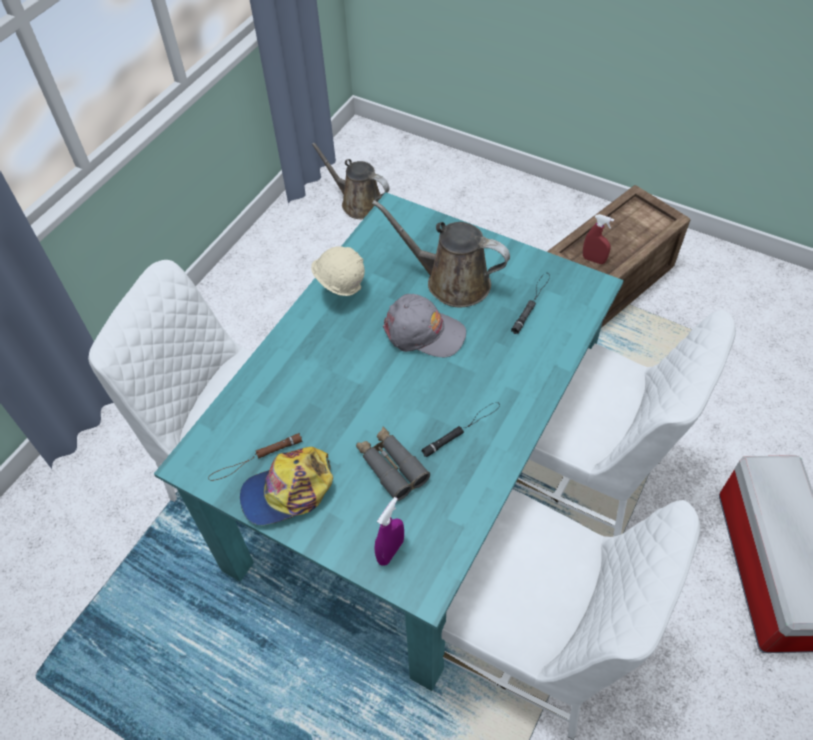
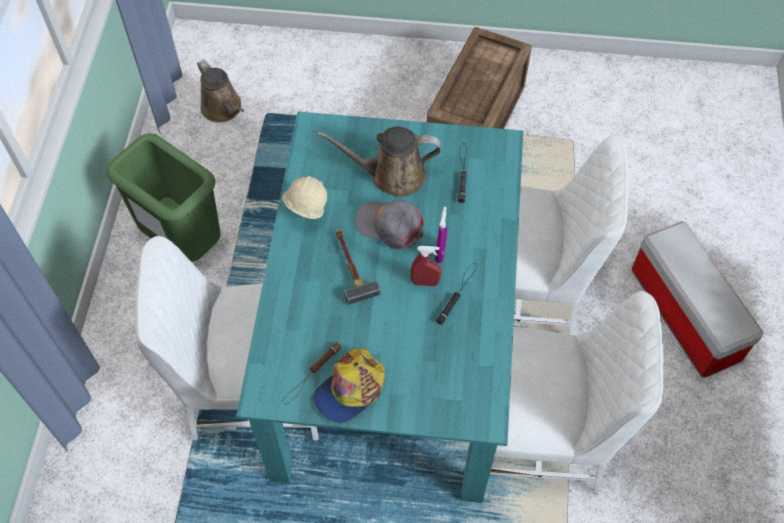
camera: 25 degrees left, 5 degrees up
brown watering can [312,143,390,219] -> brown watering can turned 135 degrees counterclockwise [197,59,244,122]
grey binoculars [356,427,430,501] -> none
purple spray bottle [374,497,404,566] -> purple spray bottle moved to [435,207,447,263]
grey cap [383,294,466,357] -> grey cap turned 150 degrees counterclockwise [355,199,425,250]
red spray bottle [583,214,614,264] -> red spray bottle moved to [411,246,442,286]
none -> green trash can [106,133,221,262]
none -> hammer [336,229,381,305]

